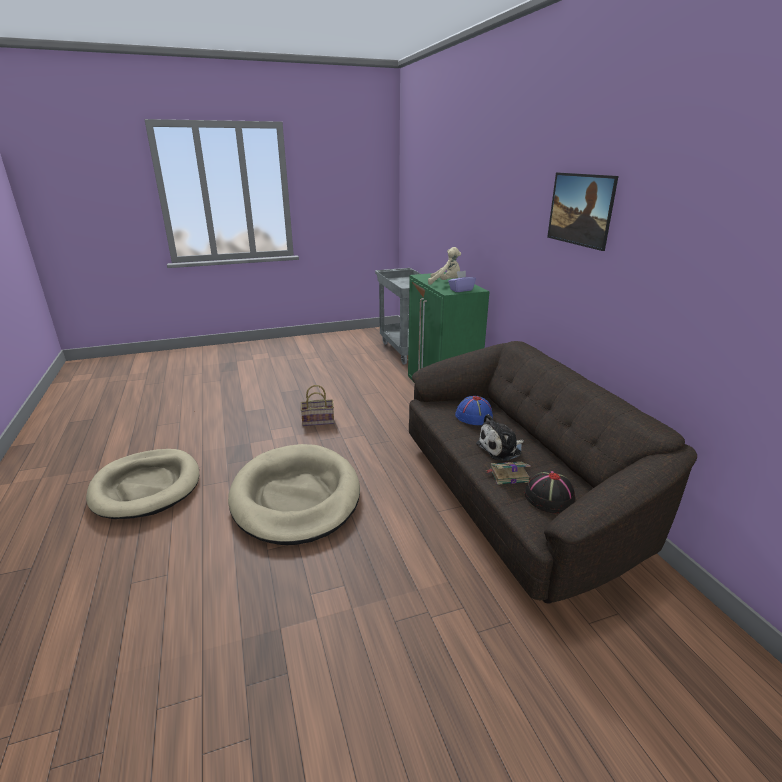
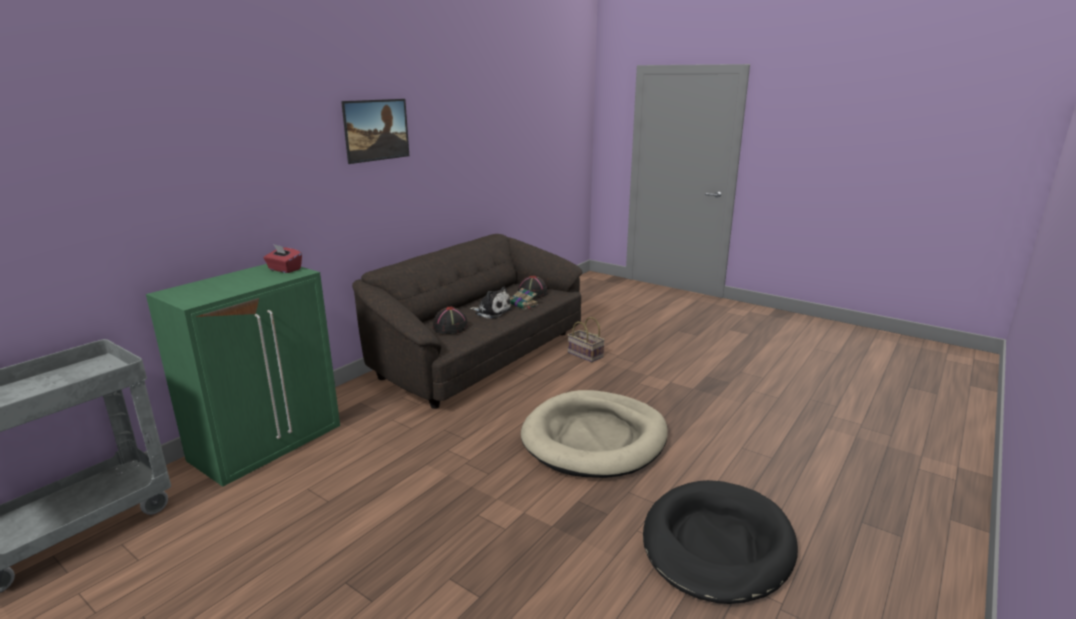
camera: 125 degrees left, 5 degrees down
beige dog bed [86,449,199,519] -> black dog bed [643,480,798,604]
basket [300,385,334,426] -> basket moved to [567,317,605,362]
beige plush toy [428,247,461,285] -> none
purple tissue box [448,271,476,292] -> red tissue box [263,244,302,273]
blue hat [455,396,493,425] -> black hat [433,307,468,334]

